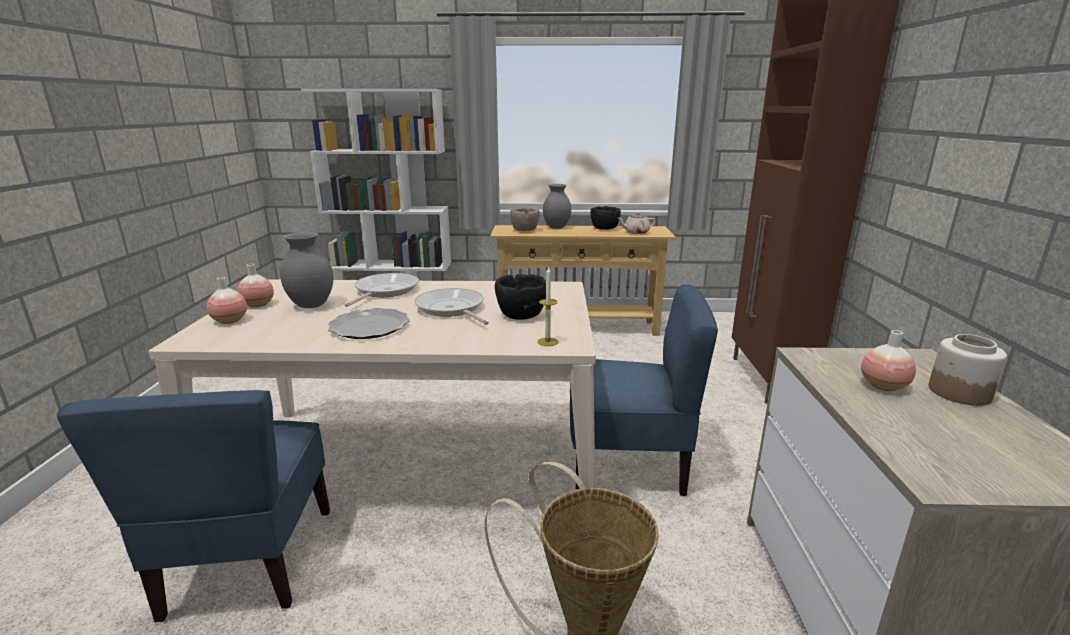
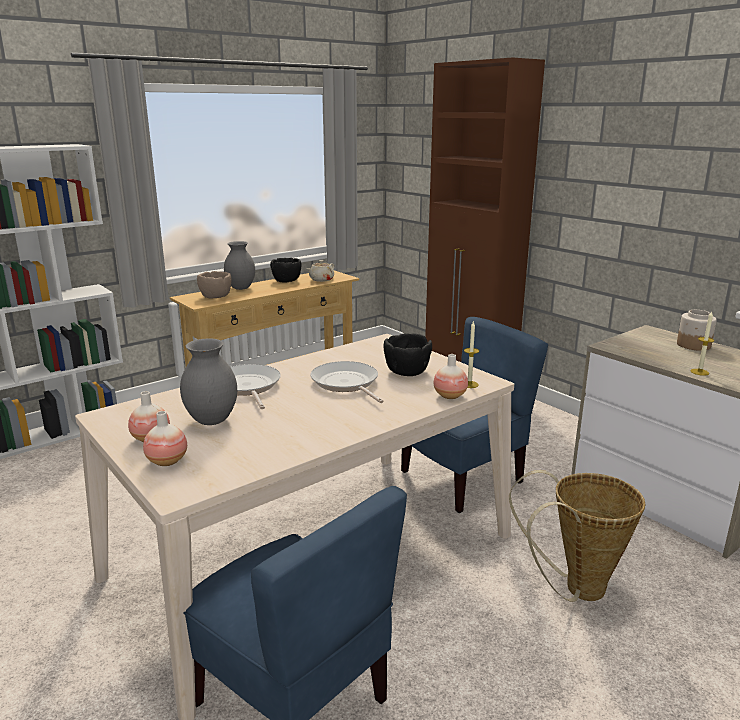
camera: 40 degrees left, 0 degrees up
plate [328,308,410,339] -> none
frying pan [414,288,489,325] -> frying pan turned 45 degrees clockwise [310,361,384,403]
vase [861,330,916,391] -> vase moved to [434,354,468,399]
none -> candle [691,312,714,376]

